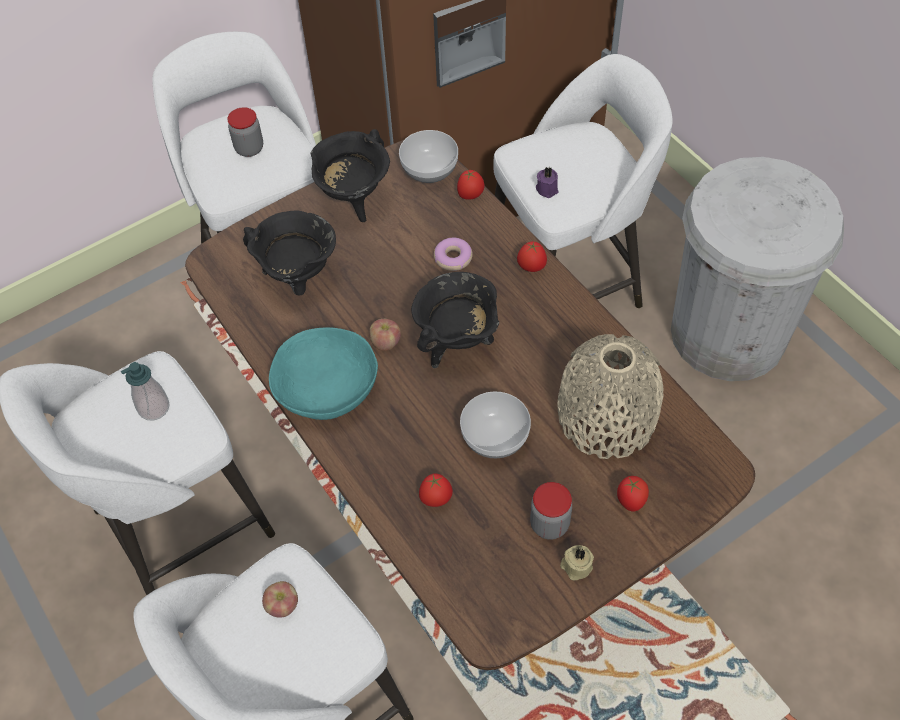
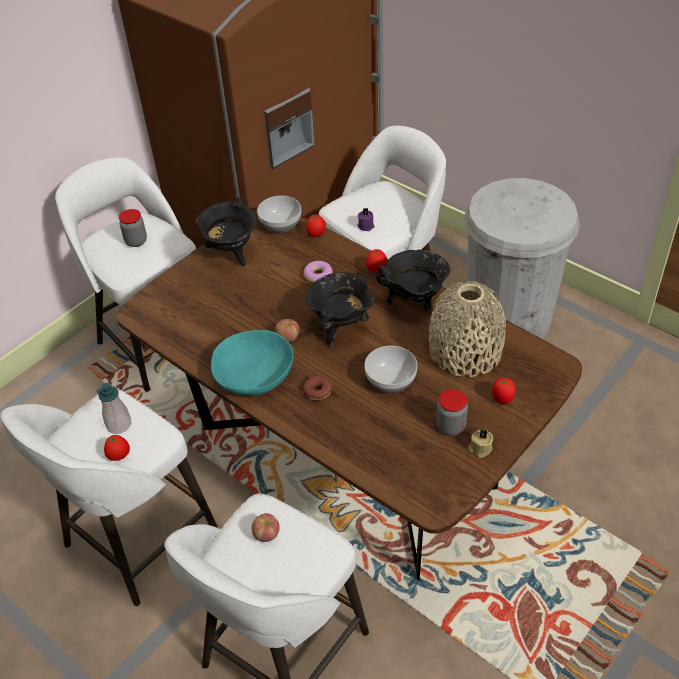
camera: 15 degrees left, 10 degrees down
black cooking pot [243,211,336,296] -> black cooking pot moved to [376,250,450,310]
tomato [419,473,453,507] -> tomato moved to [104,435,130,461]
none -> donut [303,375,333,400]

